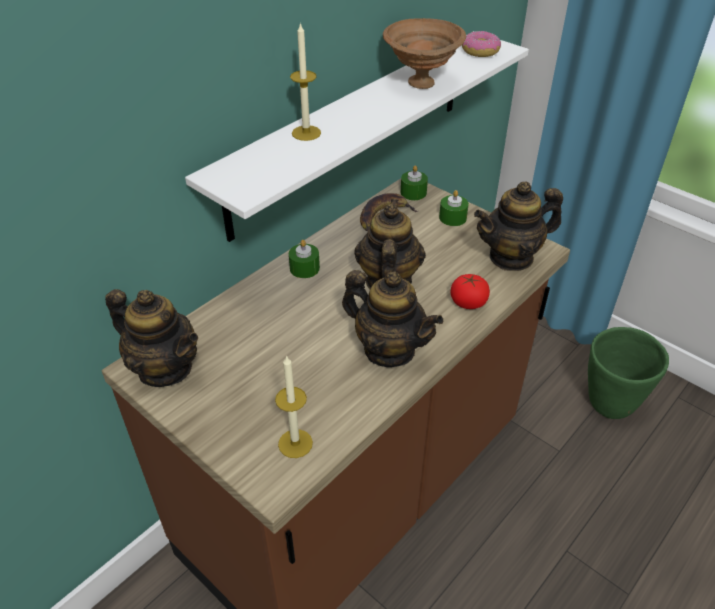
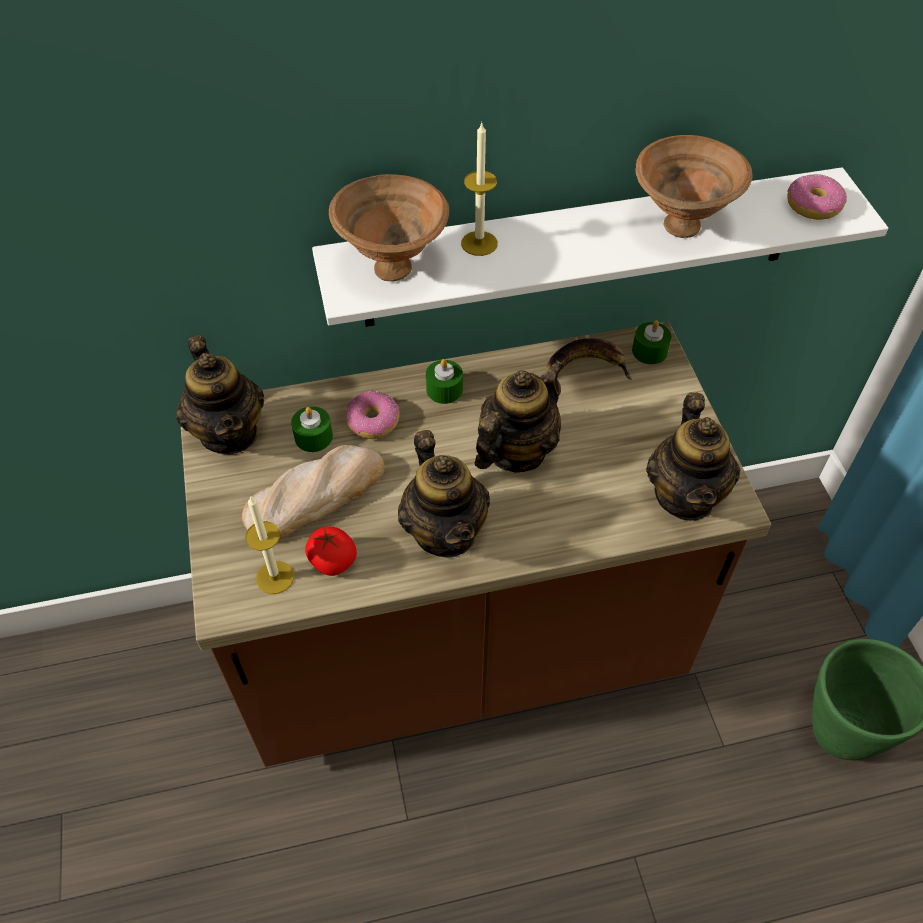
camera: 35 degrees right, 10 degrees up
green candle [439,190,469,226] -> green candle moved to [291,406,333,452]
tomato [451,274,490,309] -> tomato moved to [305,526,357,576]
teapot [474,181,563,271] -> teapot turned 105 degrees counterclockwise [646,393,740,521]
none -> bread [242,445,385,540]
none -> brown bowl [329,174,449,282]
none -> donut [346,391,399,439]

